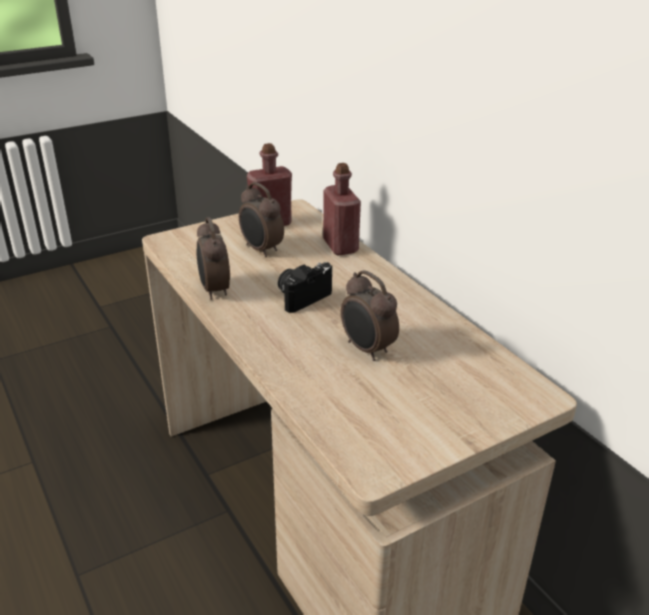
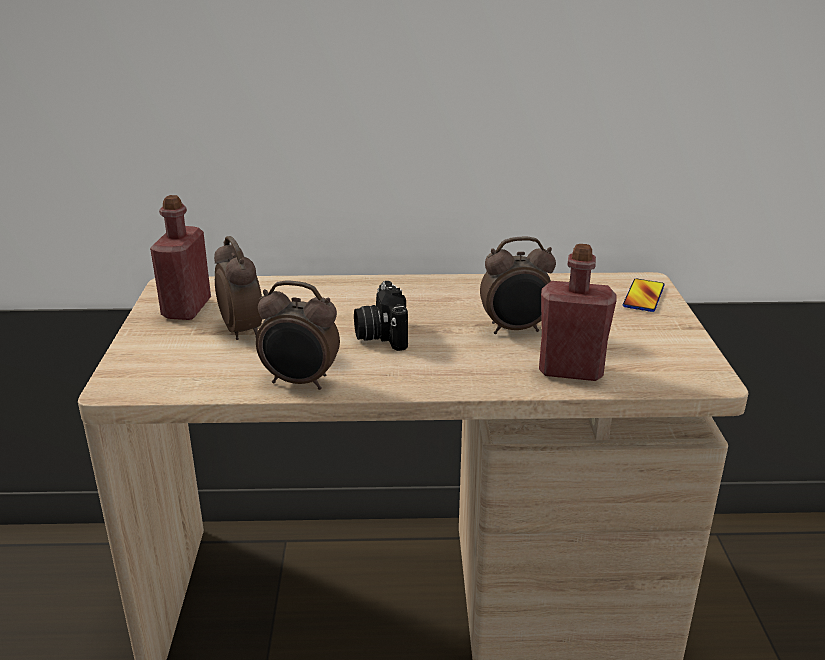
camera: 60 degrees left, 5 degrees down
alarm clock [239,182,284,257] -> alarm clock turned 105 degrees counterclockwise [214,236,262,340]
red bottle [323,163,361,255] -> red bottle moved to [539,244,617,381]
none -> phone [623,279,665,312]

